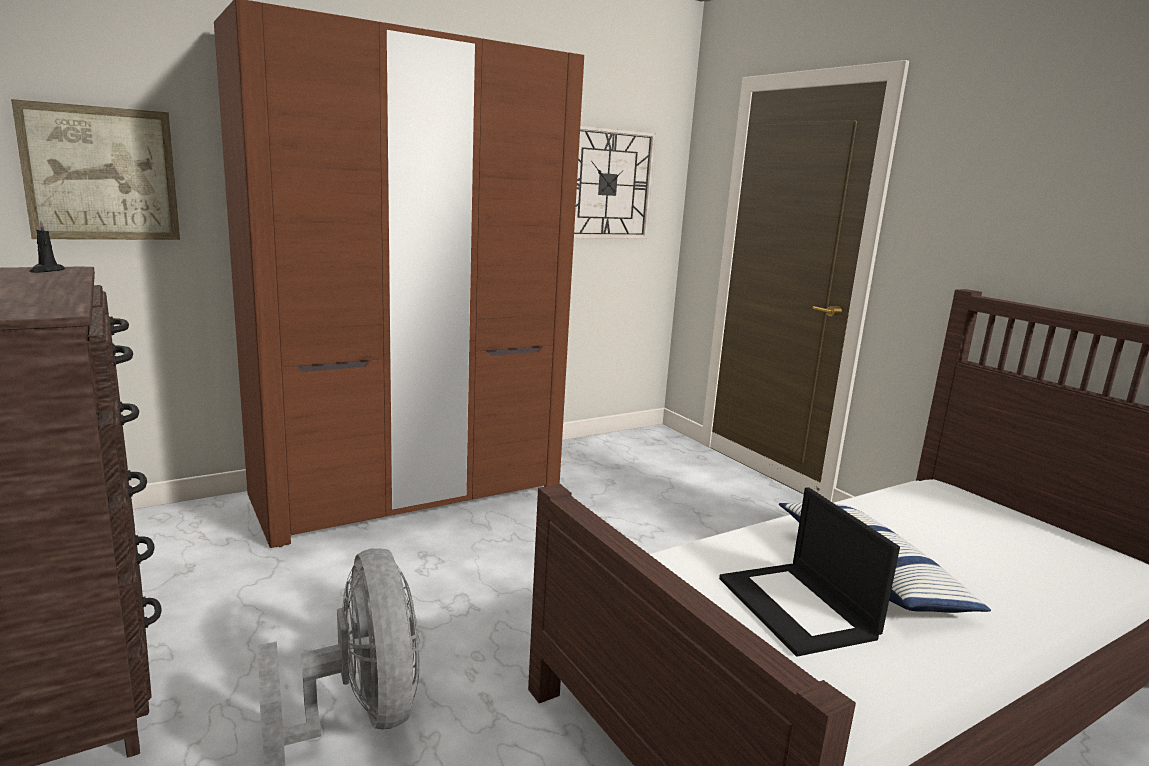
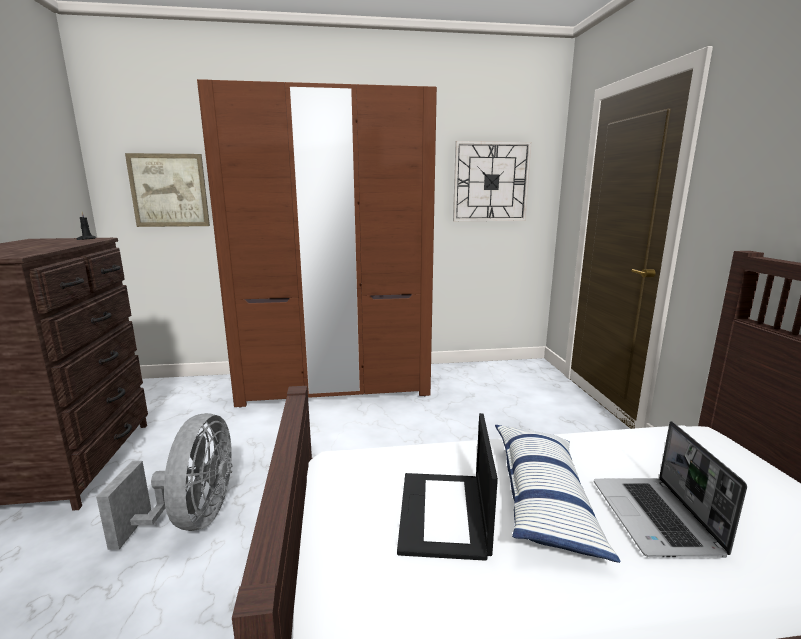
camera: 25 degrees right, 0 degrees up
none -> laptop [594,421,747,558]

